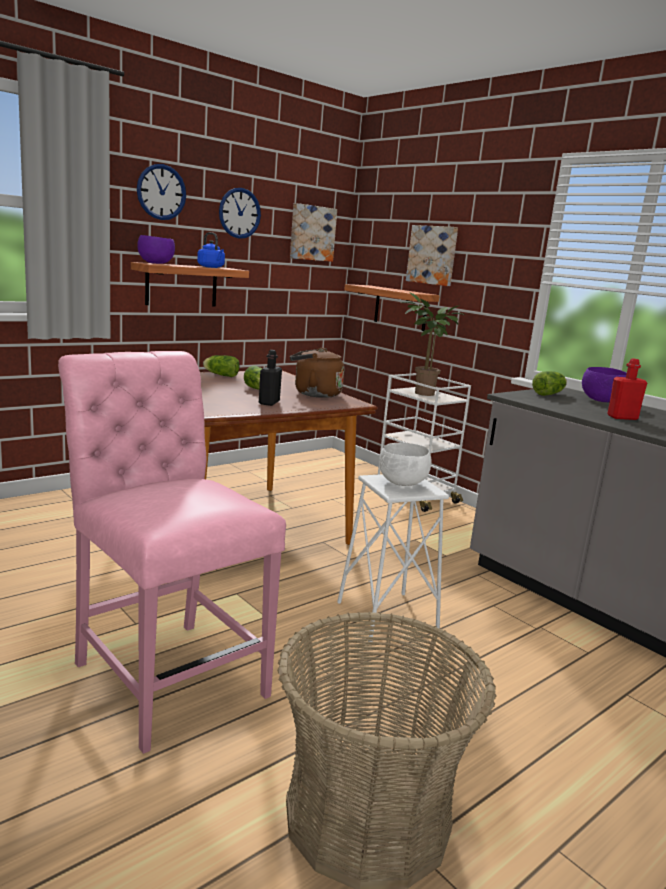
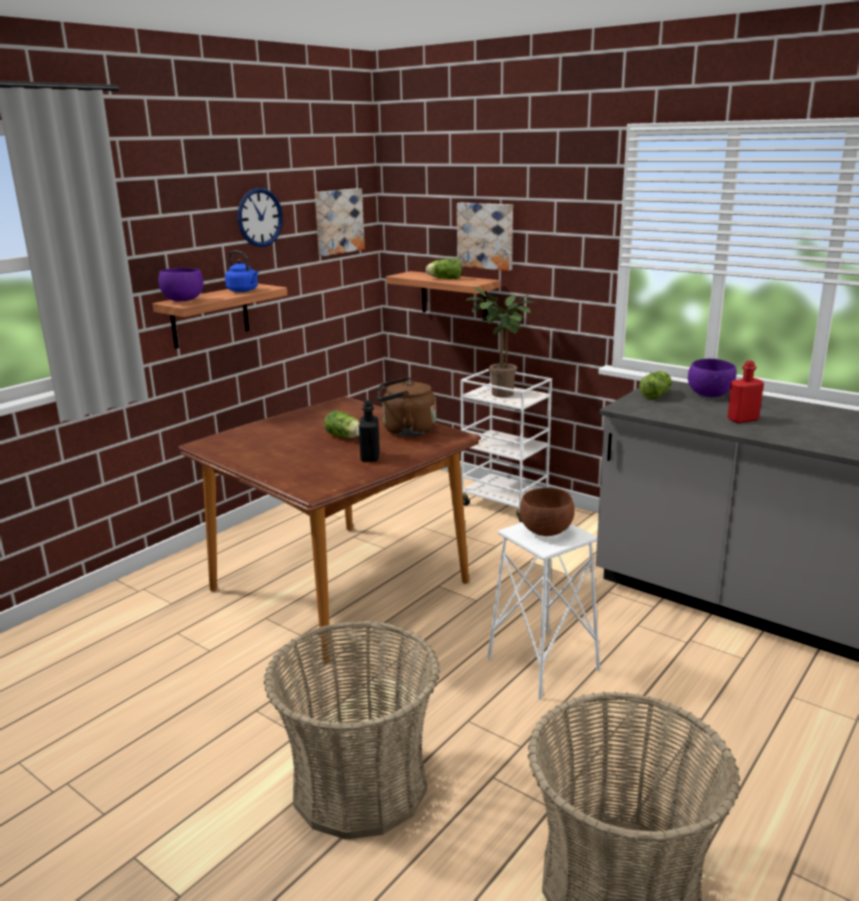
camera: 10 degrees left, 5 degrees up
pink chair [58,351,286,754] -> basket [264,621,440,840]
wall clock [137,164,186,220] -> none
lettuce [203,355,239,377] -> lettuce moved to [426,258,462,279]
white bowl [379,443,431,486] -> brown bowl [520,488,575,536]

